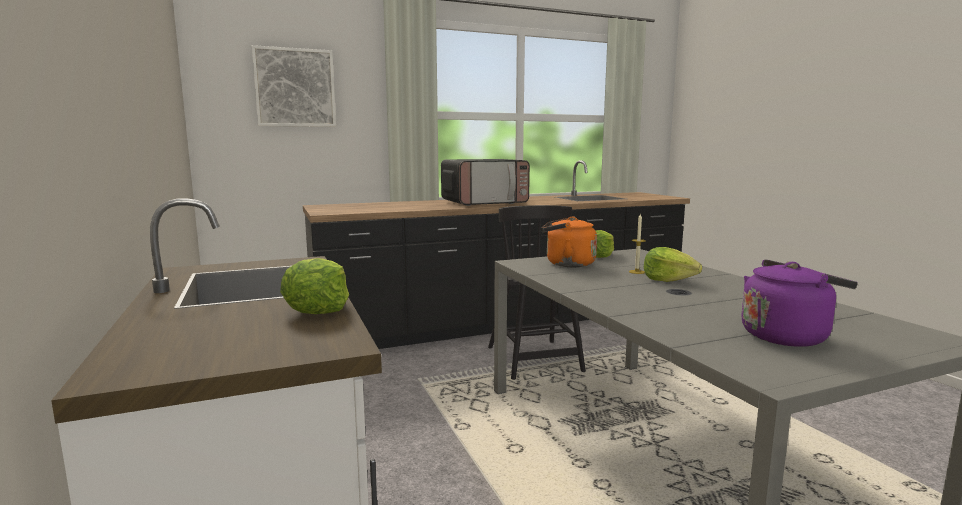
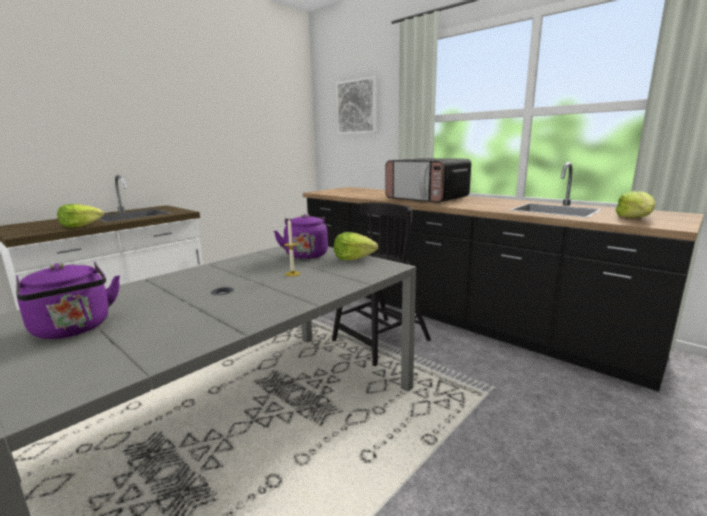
camera: 65 degrees right, 5 degrees up
orange kettle [541,217,597,267] -> purple kettle [274,214,328,259]
lettuce [644,247,702,282] -> lettuce moved to [615,191,656,218]

